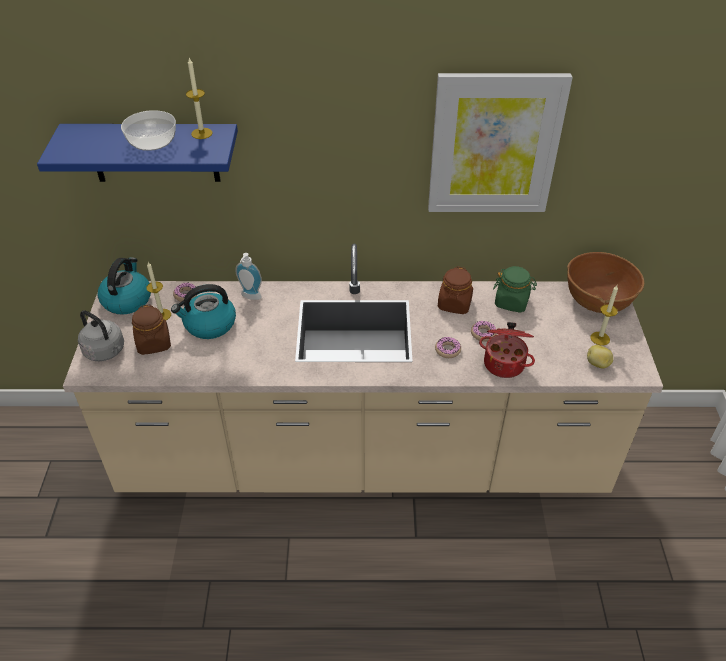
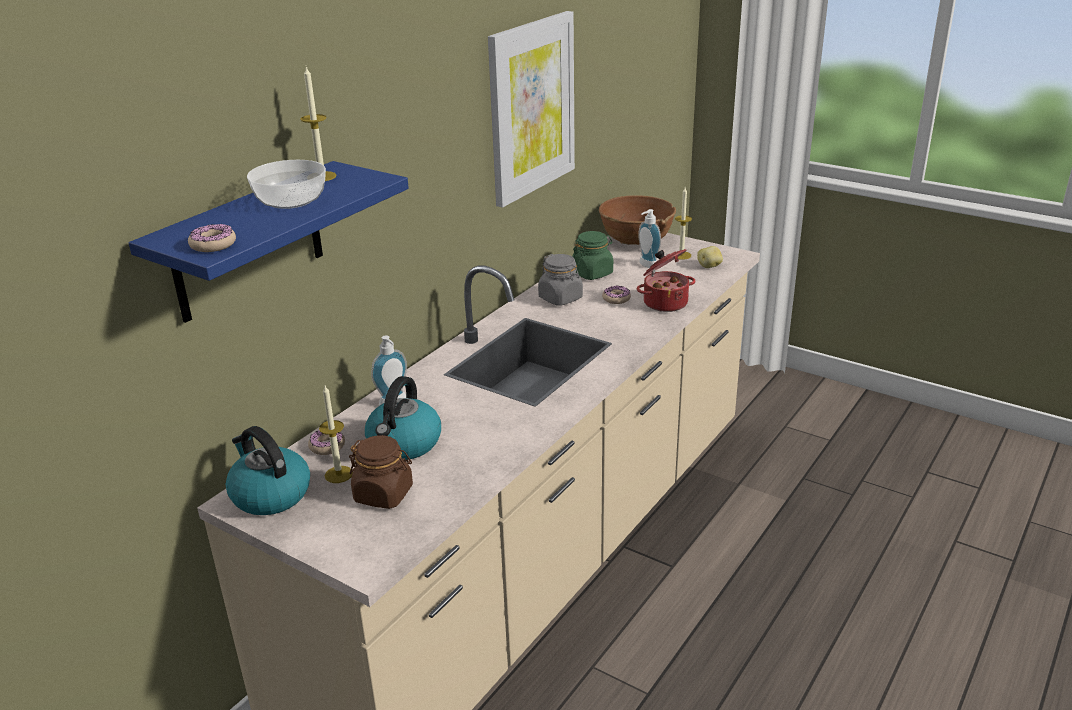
camera: 55 degrees left, 15 degrees down
grey kettle [78,310,124,361] -> none
donut [435,337,461,358] -> donut moved to [188,223,236,252]
brown jar [438,266,473,314] -> grey jar [538,254,583,306]
none -> soap dispenser [638,209,661,268]

